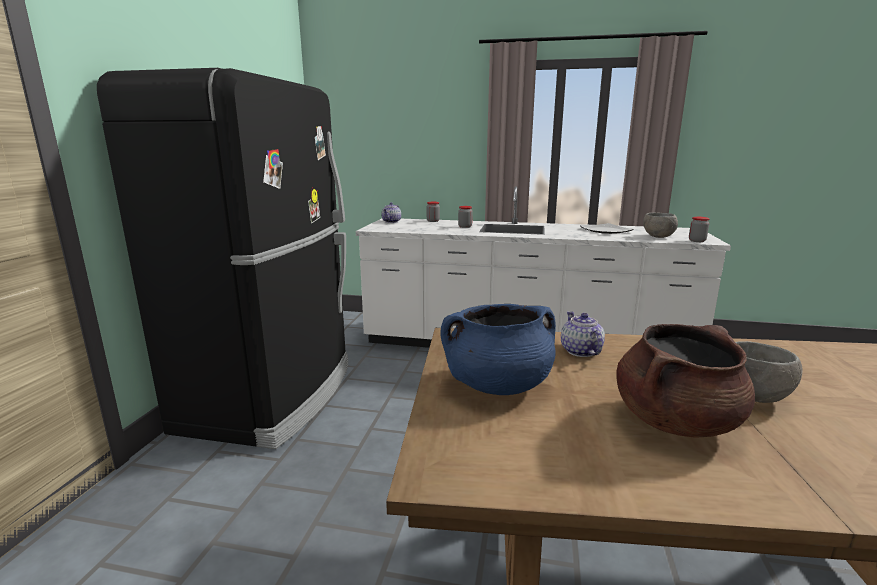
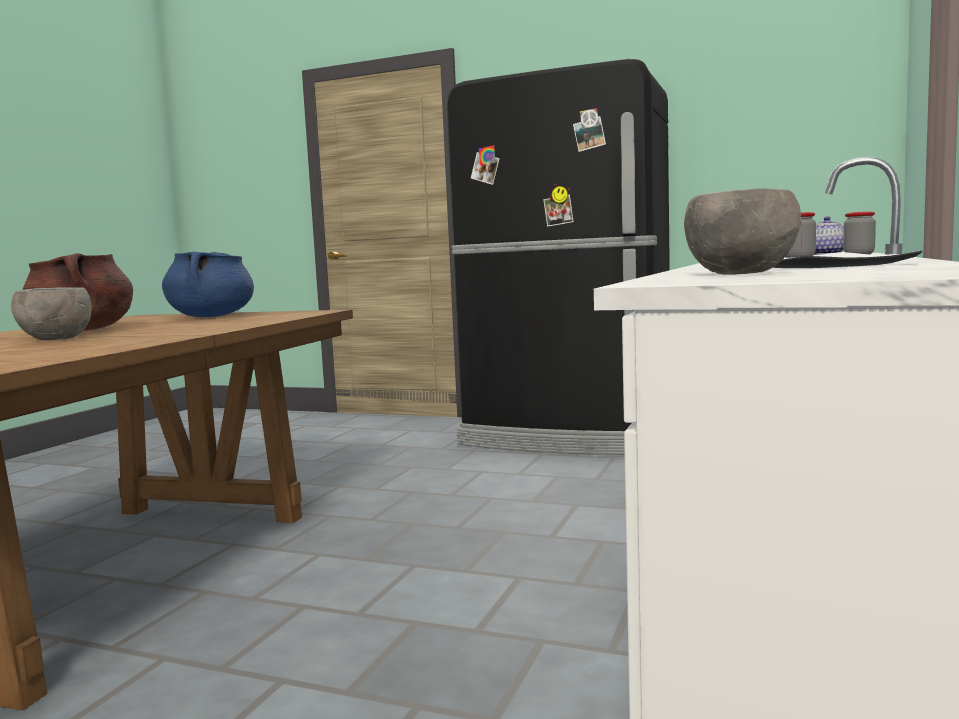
camera: 100 degrees right, 10 degrees down
teapot [561,311,605,357] -> none
jar [689,217,710,242] -> none

